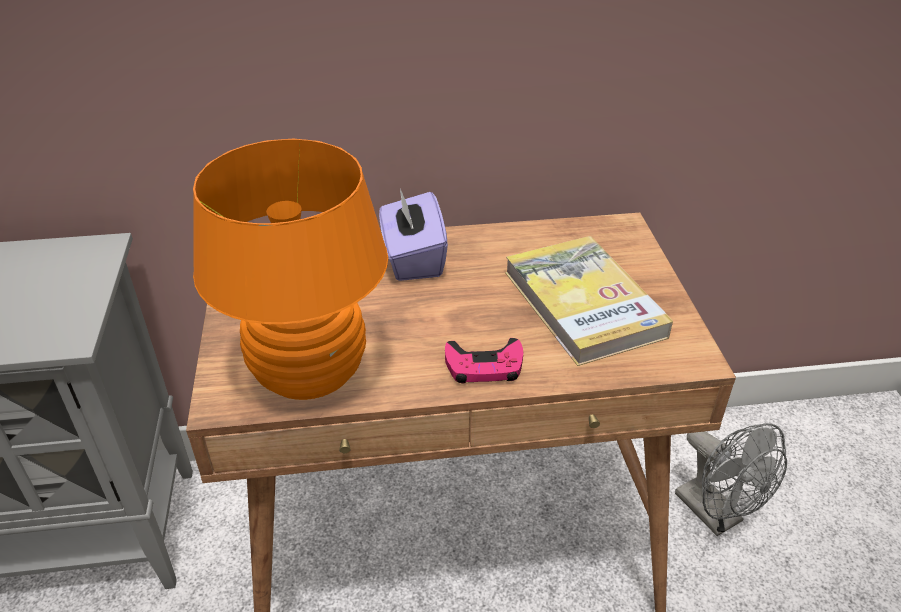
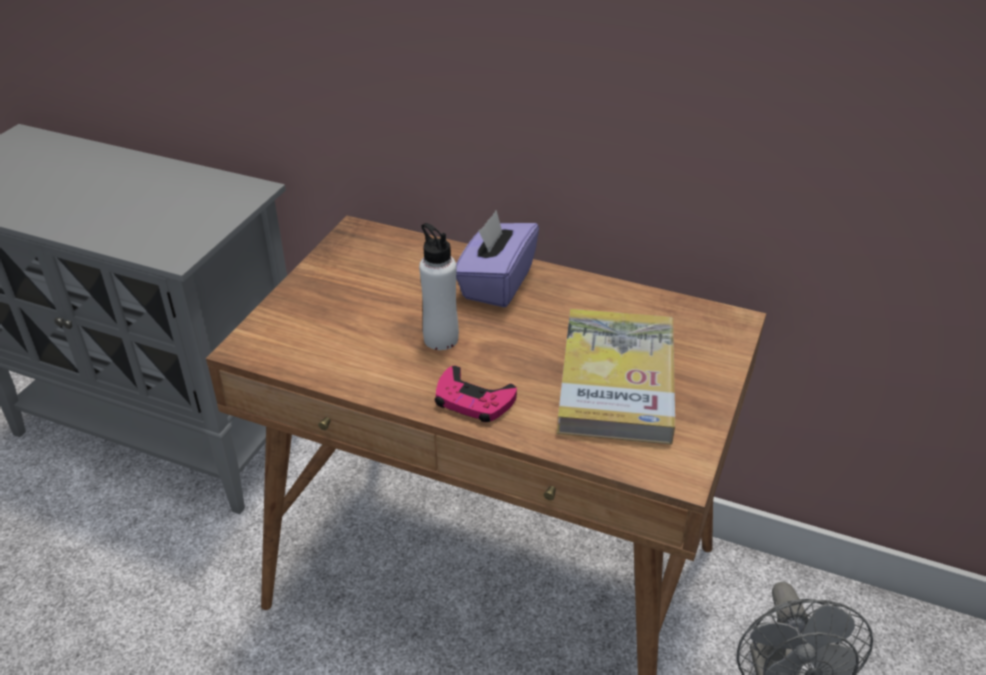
camera: 30 degrees right, 0 degrees up
orange table lamp [193,139,388,400] -> none
none -> white bottle [419,223,459,350]

